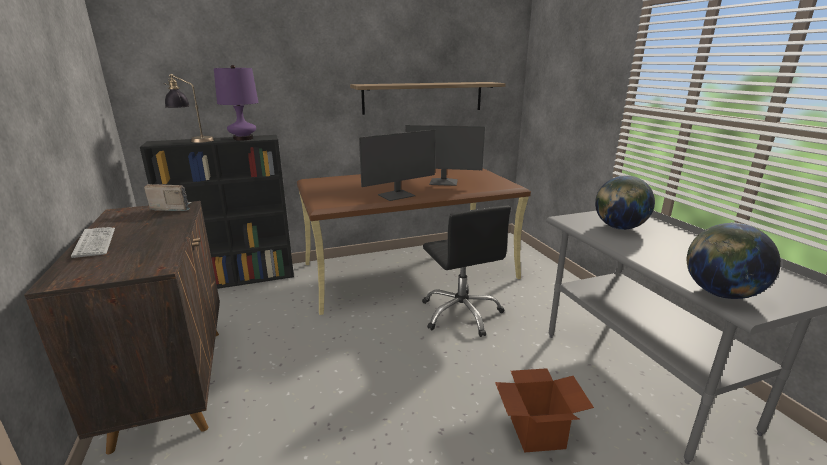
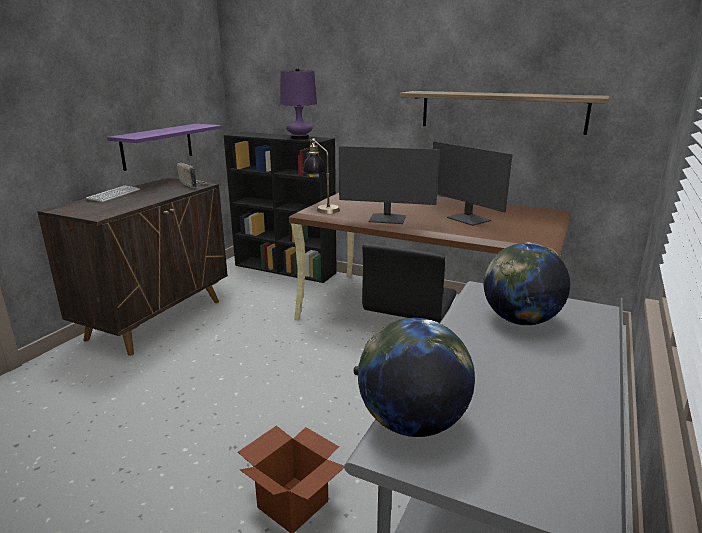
camera: 45 degrees right, 0 degrees up
table lamp [163,74,214,143] -> table lamp moved to [302,138,340,214]
none -> purple shelf [107,124,222,171]

